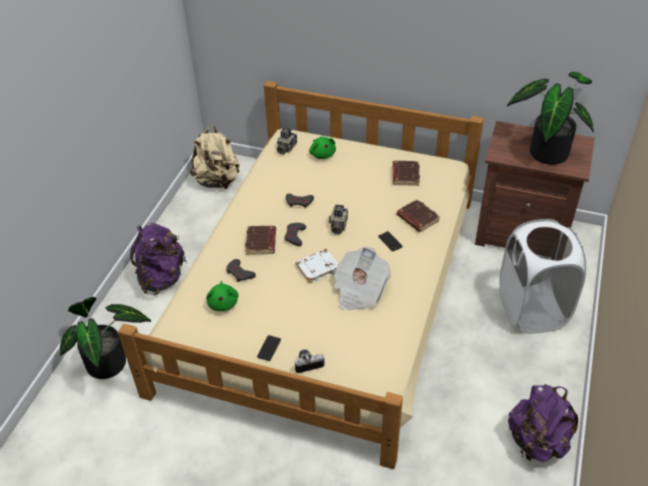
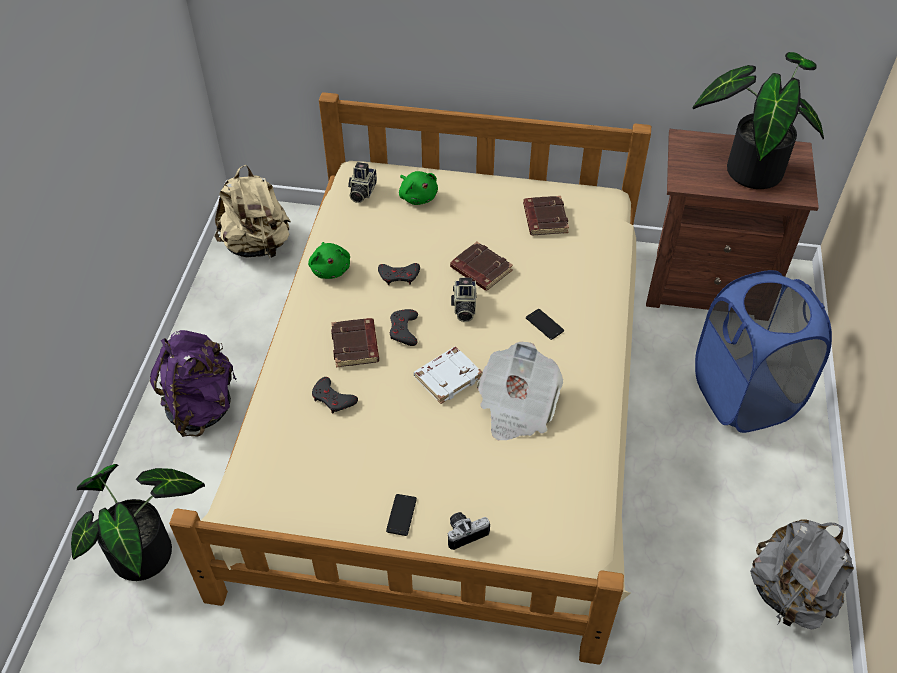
camera: 10 degrees left, 5 degrees up
green plush toy [206,281,239,311] -> green plush toy moved to [308,242,350,279]
brown book [397,199,440,232] -> brown book moved to [450,242,513,291]
white laundry basket [499,219,586,334] -> blue laundry basket [695,270,832,433]
purple backpack [508,384,578,462] -> grey backpack [750,519,854,630]

